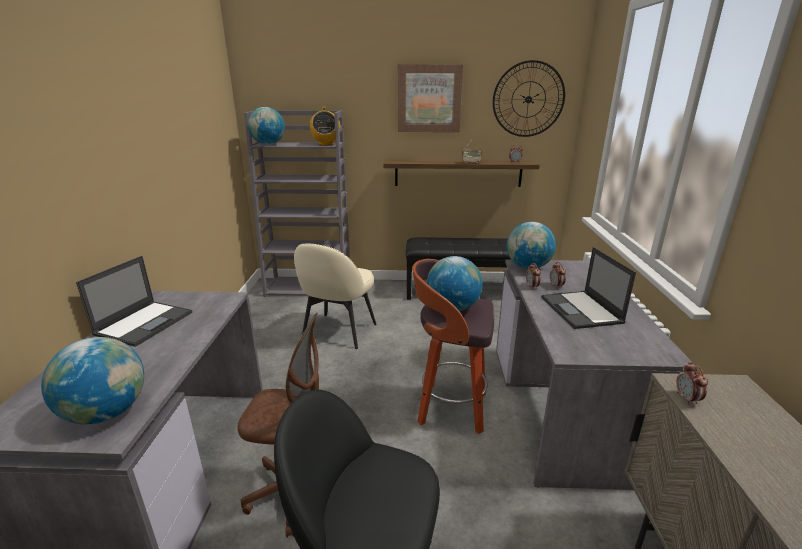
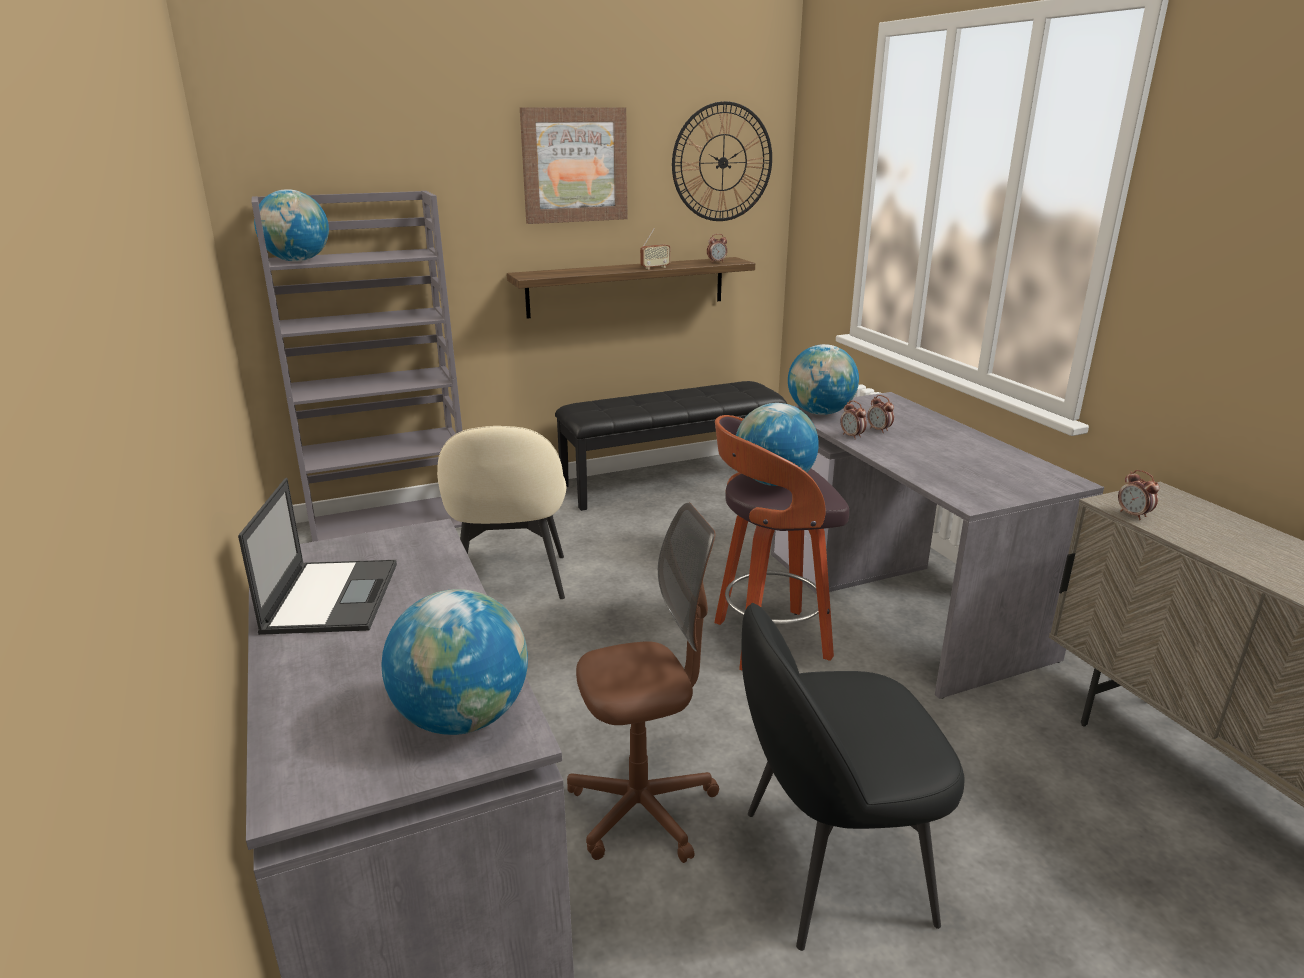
camera: 25 degrees left, 0 degrees up
radio [309,107,341,146] -> none
laptop [541,247,636,329] -> none

